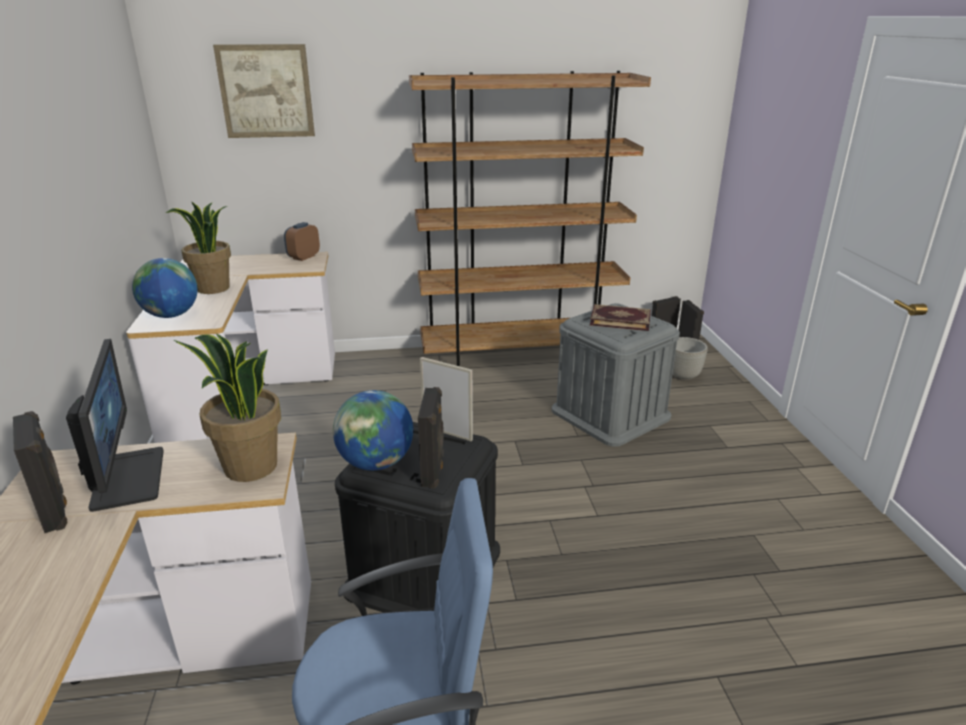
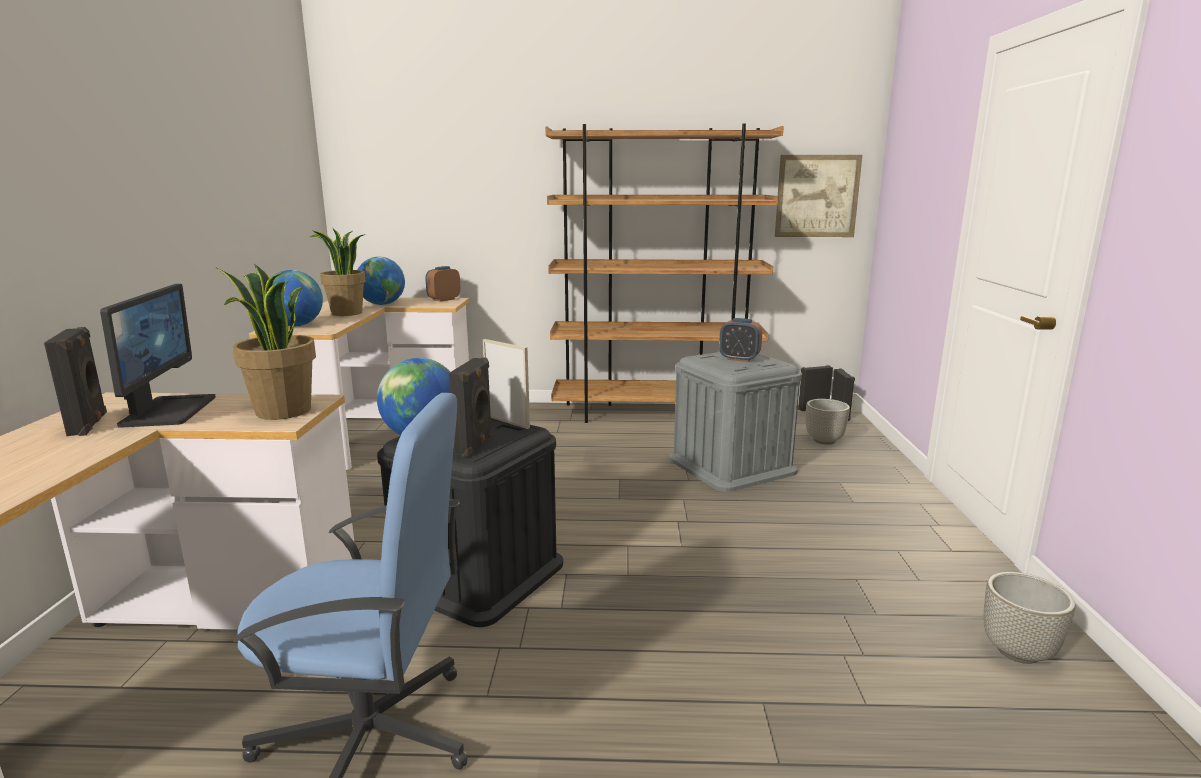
camera: 10 degrees right, 10 degrees down
picture [213,44,315,138] -> picture moved to [775,155,862,237]
book [590,304,651,331] -> alarm clock [719,318,762,362]
none -> globe [358,257,405,305]
none -> grey planter [984,572,1075,664]

